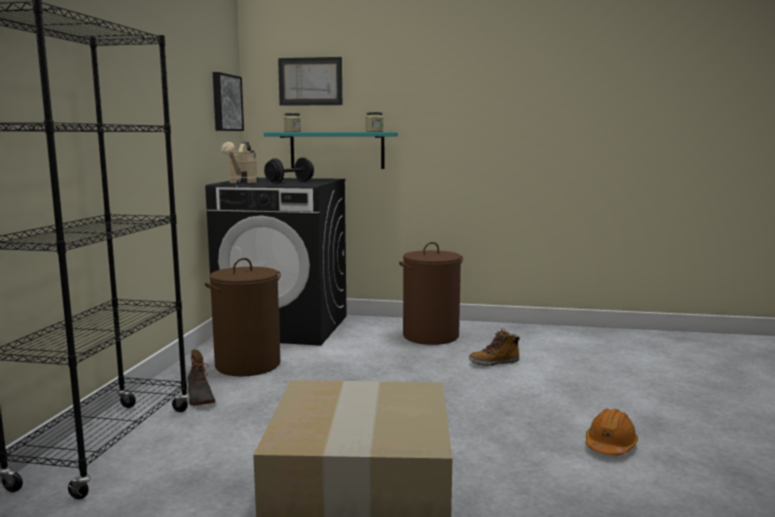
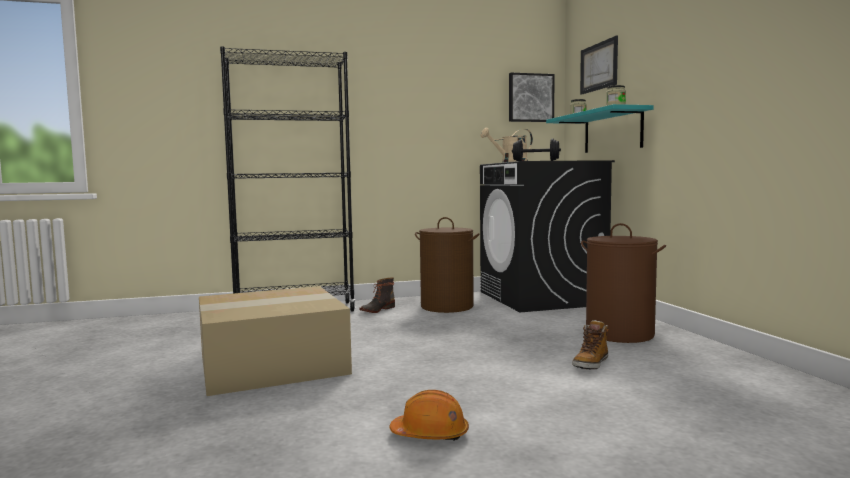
camera: 65 degrees right, 5 degrees down
boot [469,328,521,366] -> boot turned 105 degrees counterclockwise [572,320,608,369]

